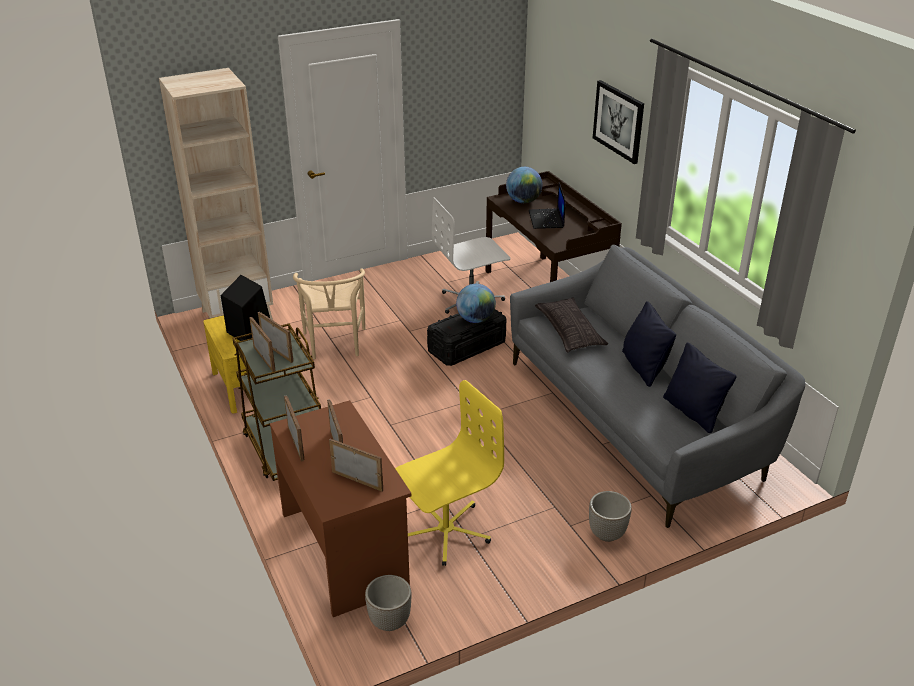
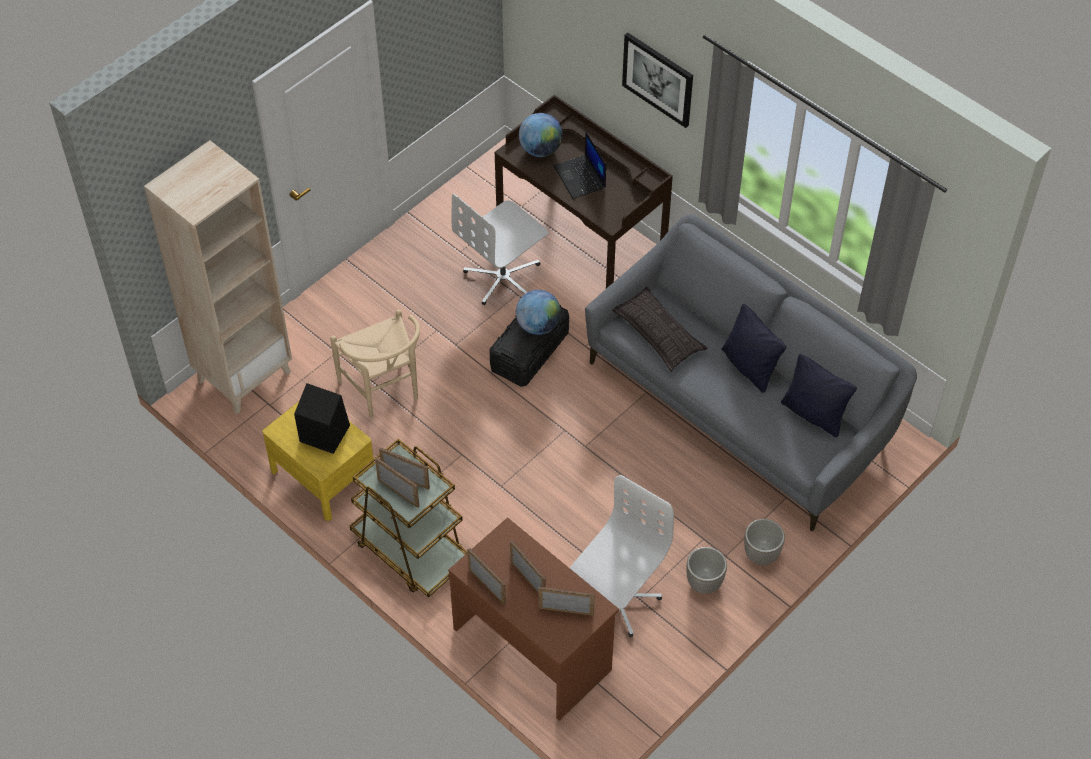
camera: 20 degrees left, 20 degrees up
planter [365,575,412,631] -> planter moved to [687,547,727,594]
yellow office chair [395,380,504,566] -> white office chair [570,475,674,637]

